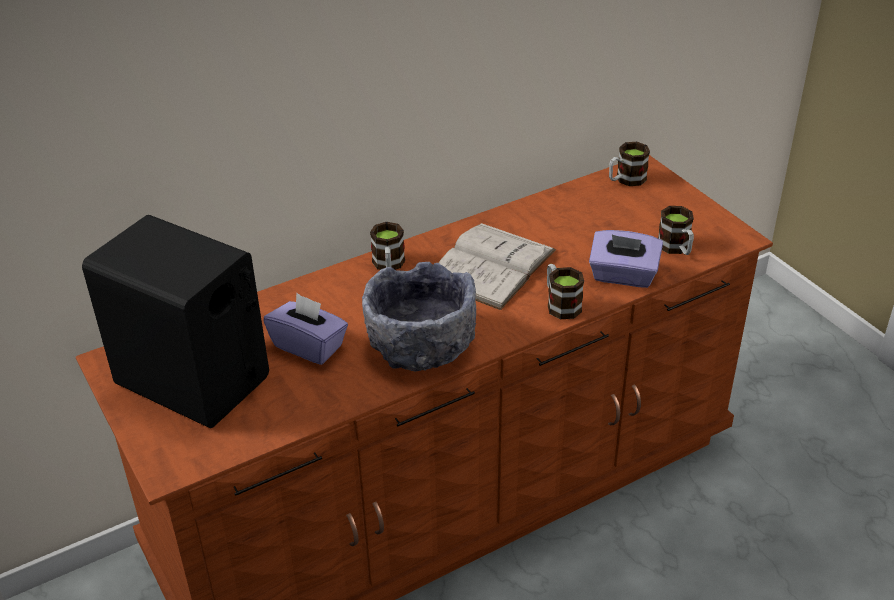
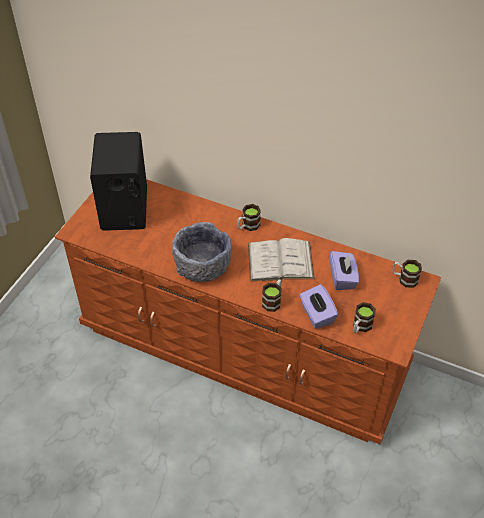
camera: 55 degrees right, 10 degrees up
purple tissue box [263,293,348,365] -> purple tissue box moved to [330,251,359,290]

